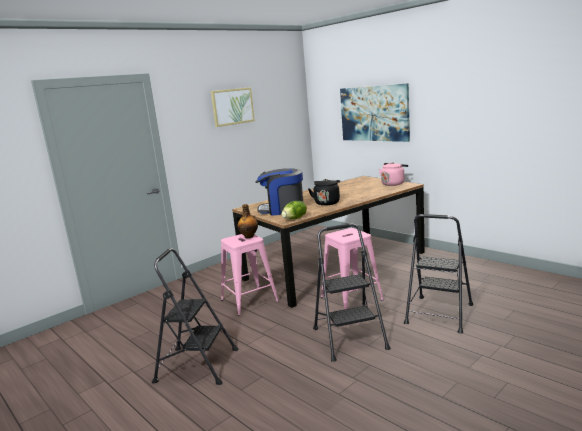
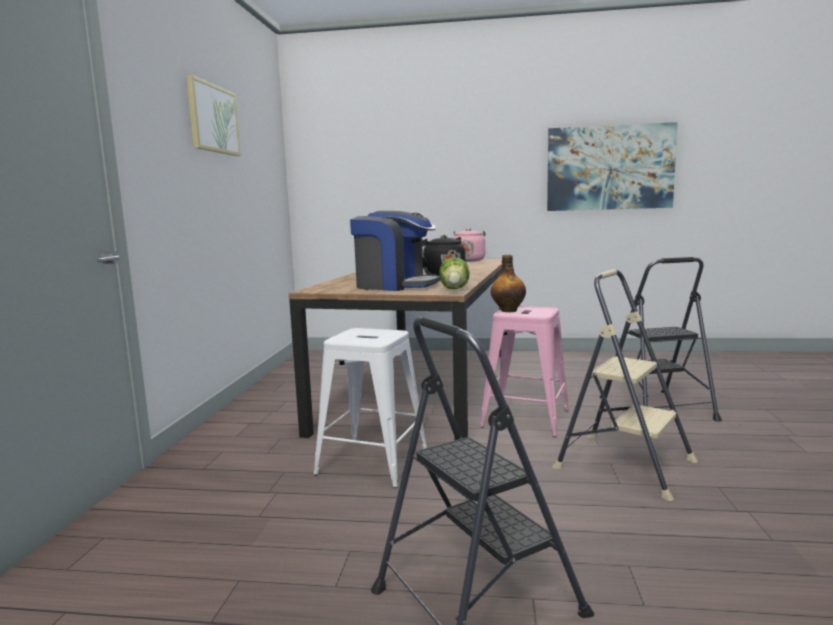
camera: 40 degrees left, 5 degrees down
pink stool [221,234,279,315] -> white stool [313,328,427,488]
bottle [237,204,258,238] -> bottle moved to [491,255,526,312]
coffee machine [255,168,303,215] -> coffee machine turned 120 degrees counterclockwise [350,211,440,291]
black step ladder [313,224,391,362] -> beige step ladder [552,269,698,501]
picture [340,83,410,142] -> picture moved to [547,122,678,211]

